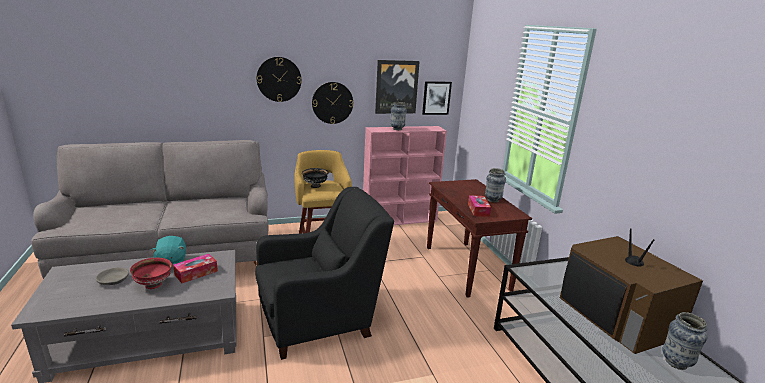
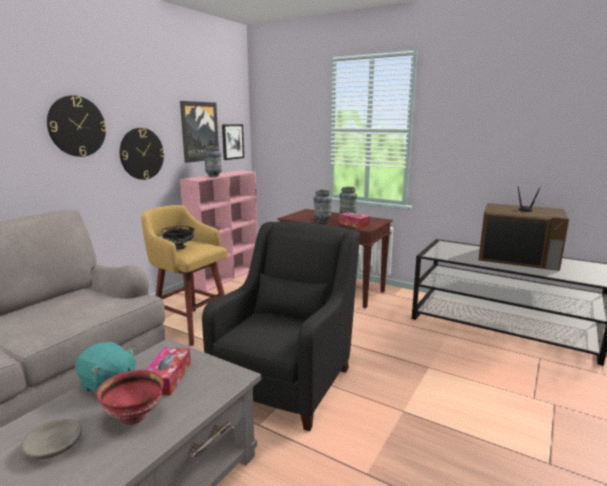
camera: 40 degrees left, 5 degrees down
vase [662,312,708,370] -> vase moved to [313,190,332,223]

